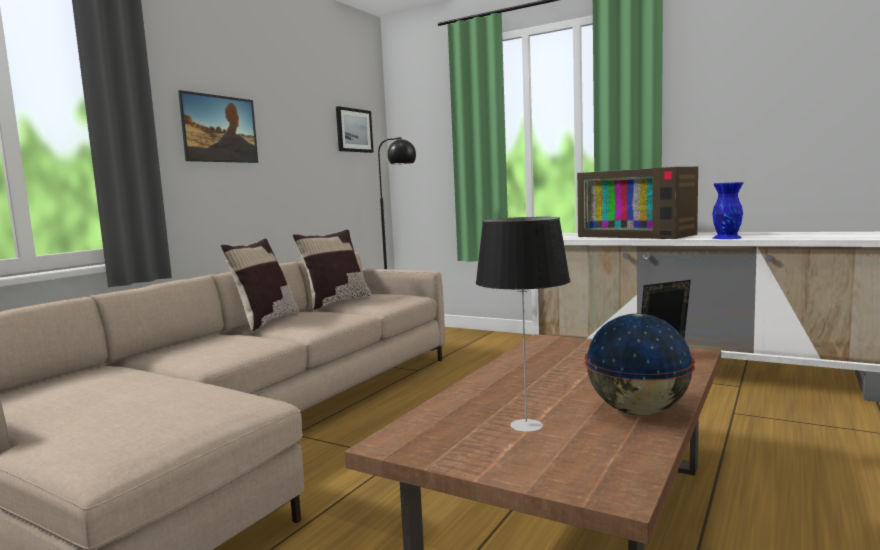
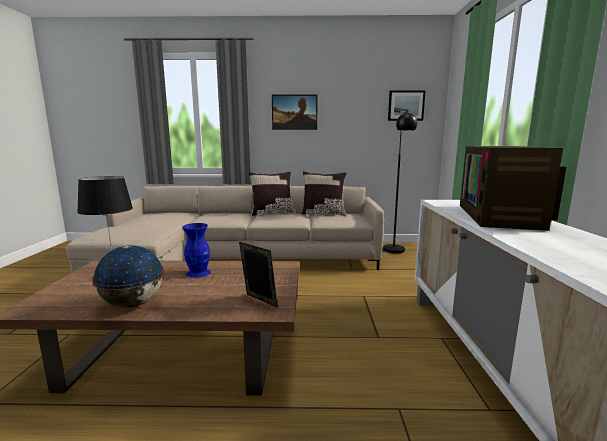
camera: 60 degrees right, 5 degrees up
blue vase [712,182,743,239] -> blue vase moved to [182,223,211,278]

